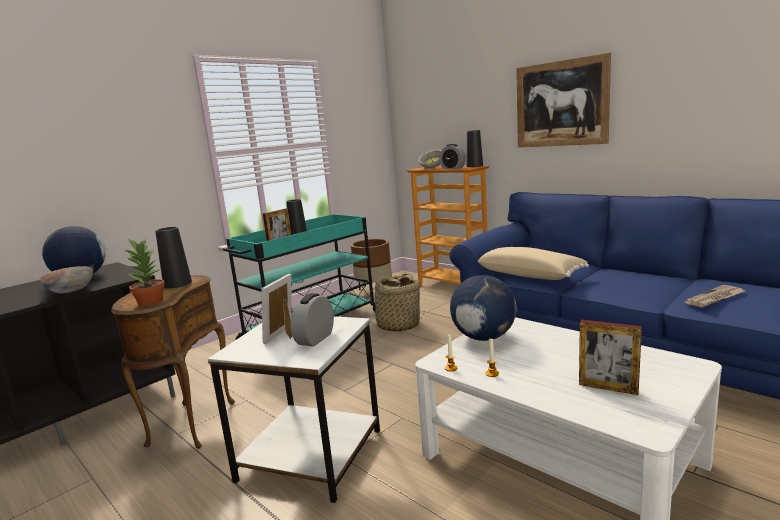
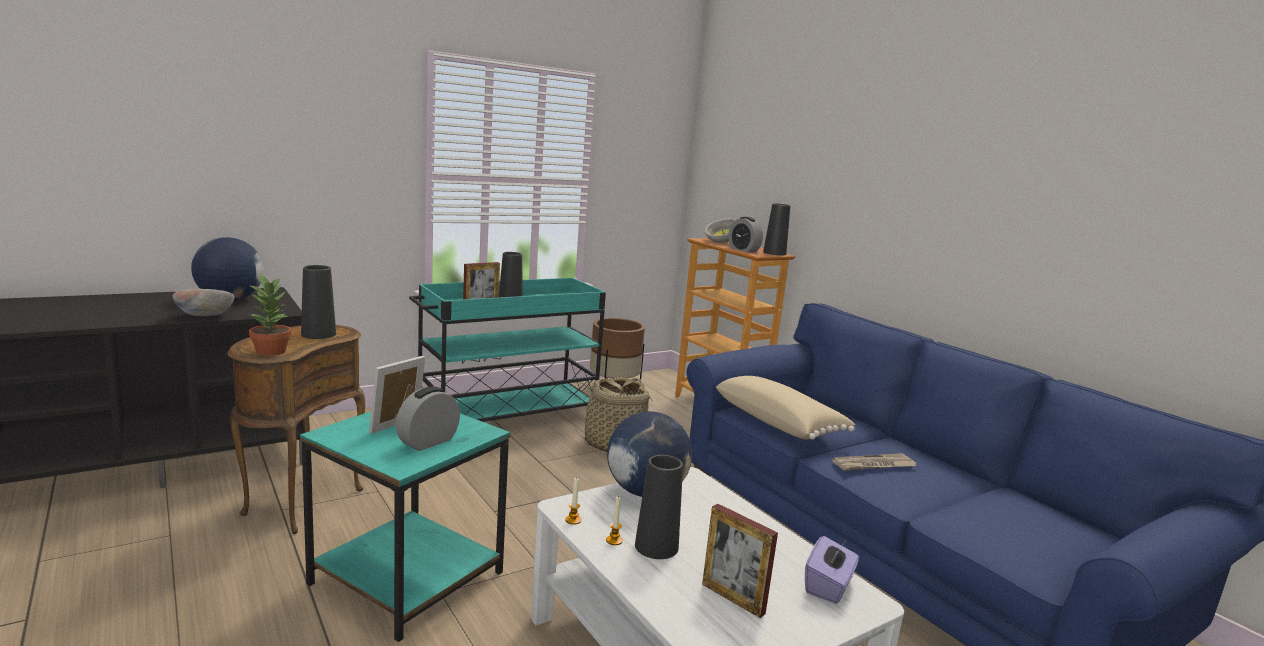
camera: 10 degrees right, 0 degrees up
white side table [208,316,380,503] -> turquoise side table [300,412,510,642]
picture [516,53,611,148] -> none
newspaper [684,285,745,308] -> newspaper moved to [832,453,916,471]
none -> black vase [635,455,683,559]
none -> purple tissue box [805,536,859,604]

